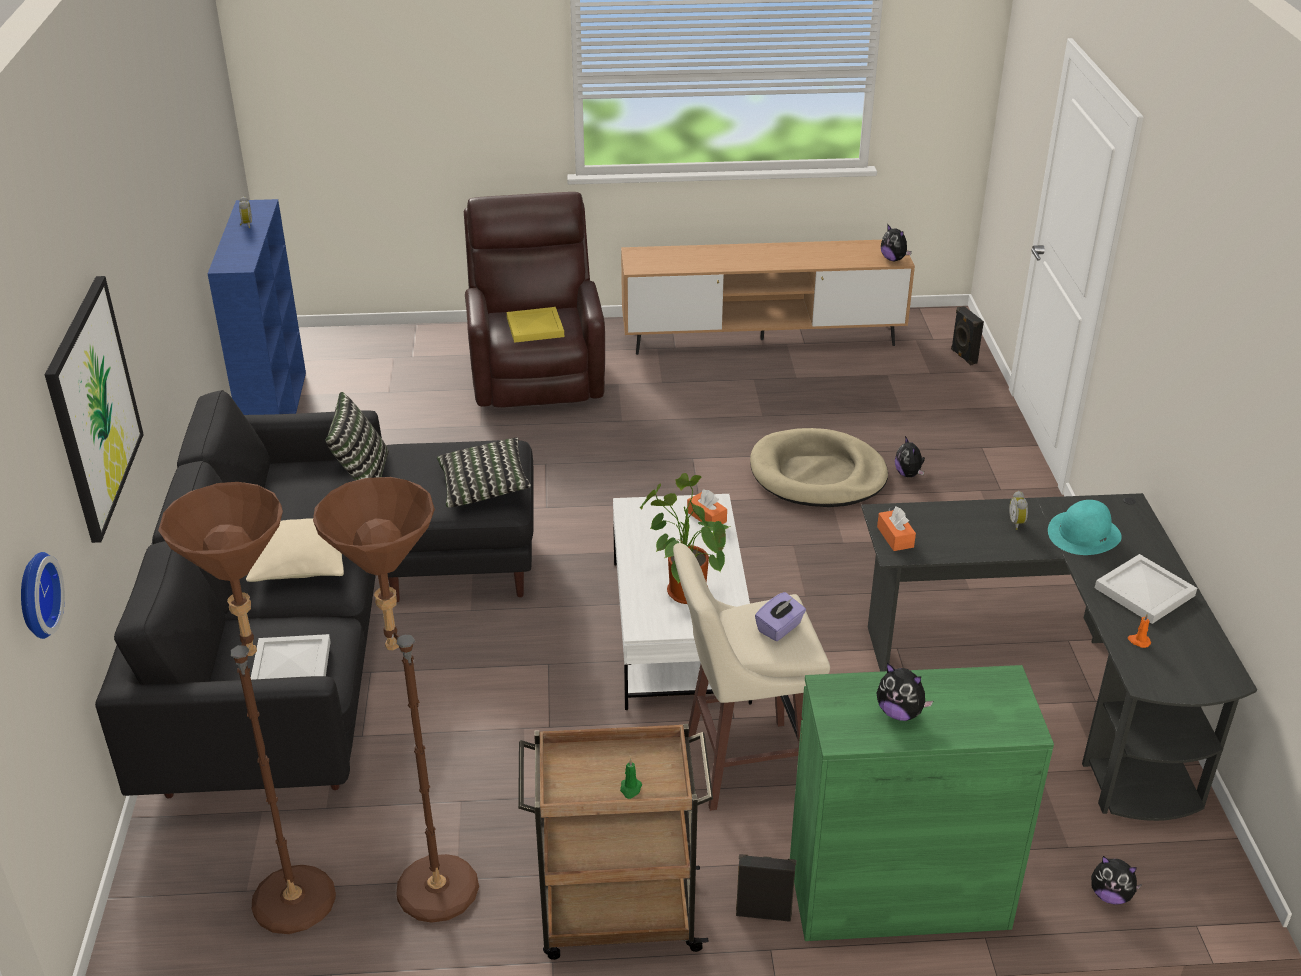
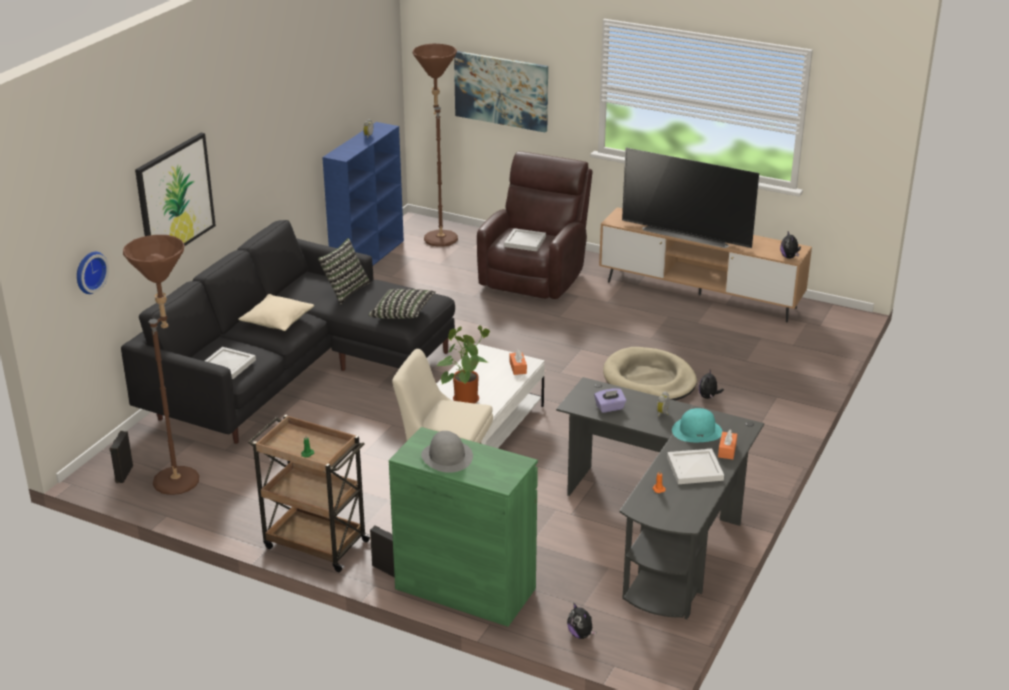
camera: 30 degrees right, 5 degrees down
brown floor lamp [313,477,479,923] -> brown floor lamp moved to [413,44,458,247]
yellow tray [507,307,564,343] -> white tray [504,228,546,251]
purple tissue box [755,592,806,641] -> purple tissue box moved to [594,388,626,413]
orange tissue box [877,506,916,551] -> orange tissue box moved to [718,429,737,460]
plush toy [877,663,933,721] -> grey hat [421,431,473,473]
black speaker [951,306,984,365] -> black speaker moved to [109,431,133,483]
none -> picture [454,51,548,133]
none -> television [622,148,759,248]

